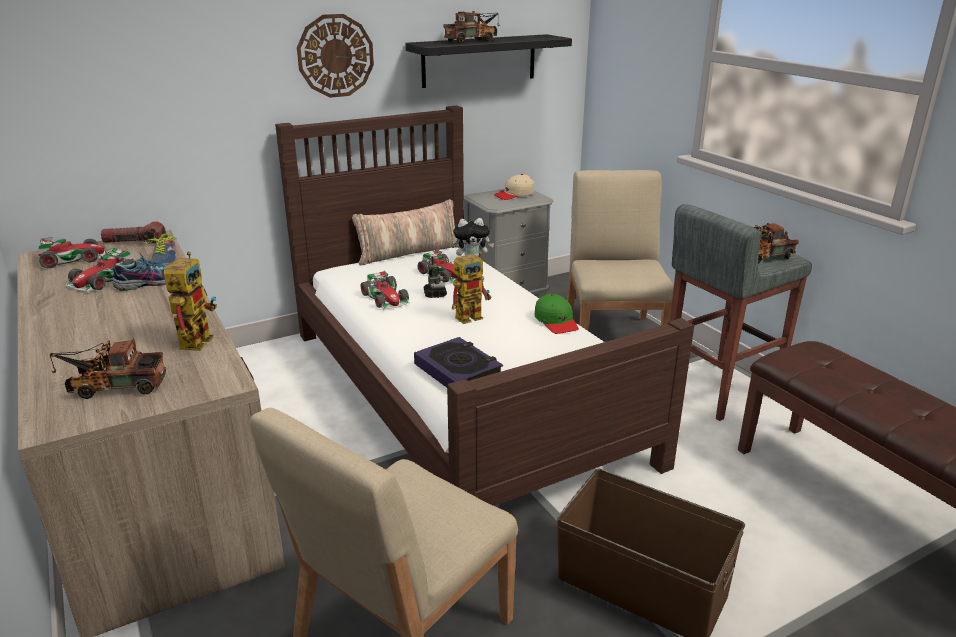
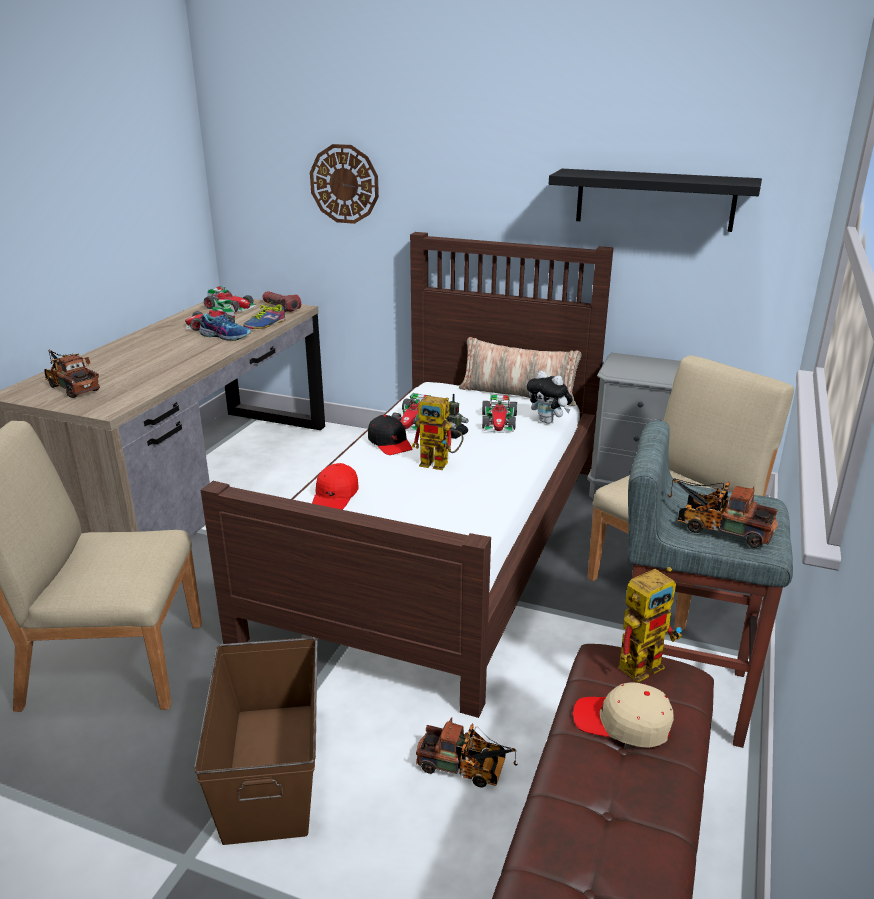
camera: 50 degrees right, 0 degrees up
toy robot [164,251,217,351] -> toy robot moved to [618,567,682,683]
wall clock [297,14,374,98] -> wall clock moved to [310,144,379,224]
book [414,337,503,388] -> red cap [312,463,359,510]
toy truck [443,11,500,43] -> toy truck moved to [416,717,518,788]
beige cap [494,174,534,200] -> beige cap moved to [573,682,674,748]
green cap [534,294,579,334] -> none
none -> black cap [368,415,412,455]

